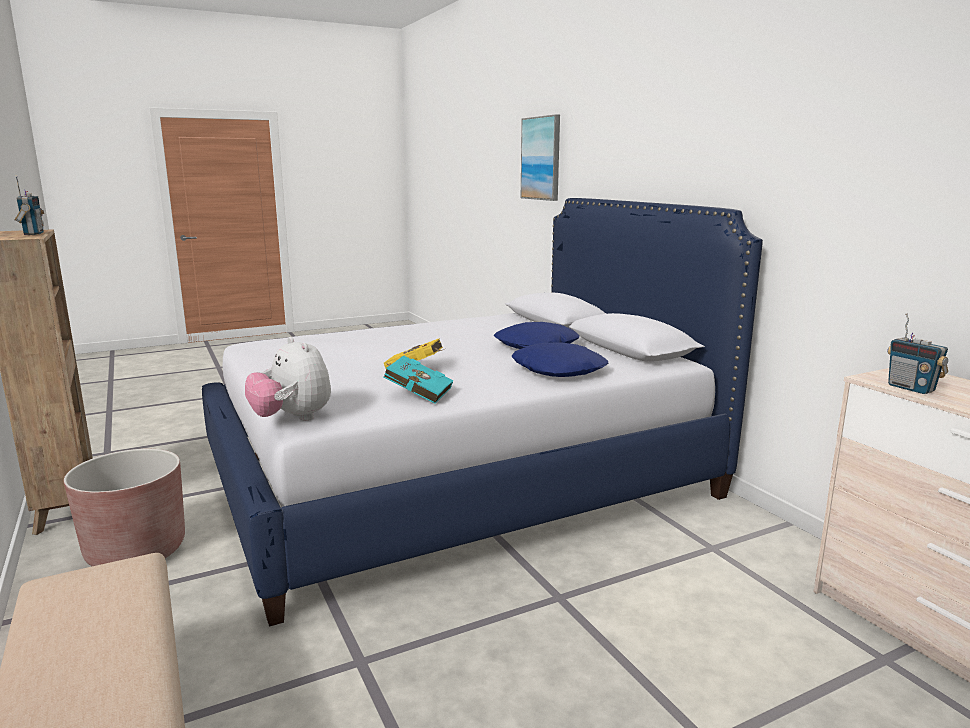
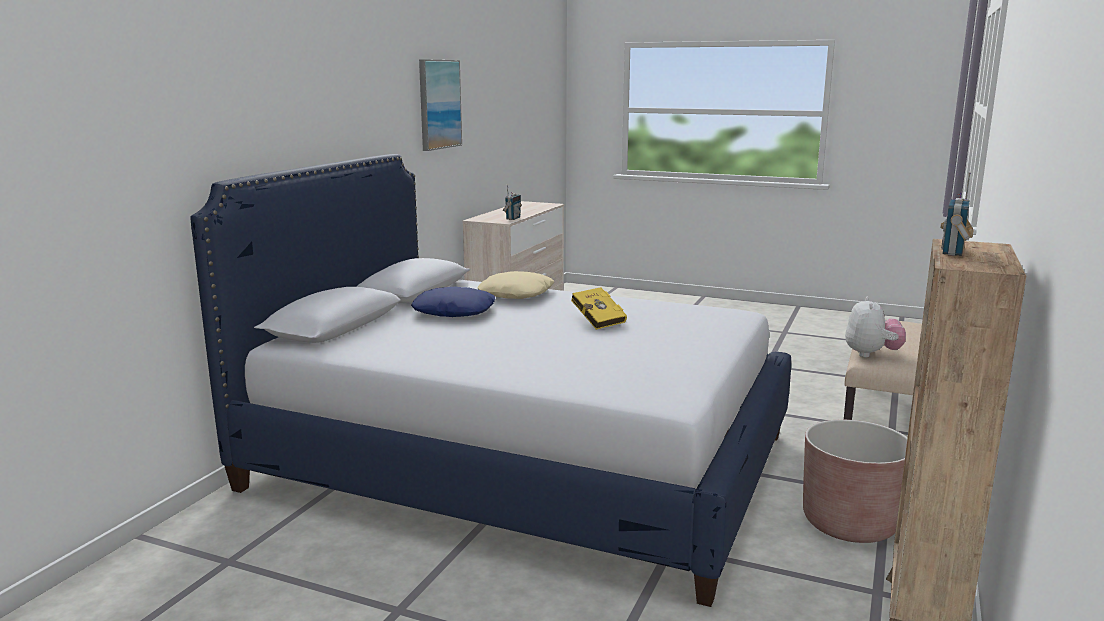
camera: 130 degrees left, 0 degrees up
plush toy [245,337,331,421] -> plush toy moved to [845,297,906,357]
turquoise book [383,355,453,404] -> none
blue pillow [512,342,608,377] -> beige pillow [477,271,554,299]
picture [521,114,560,201] -> picture moved to [419,59,462,151]

